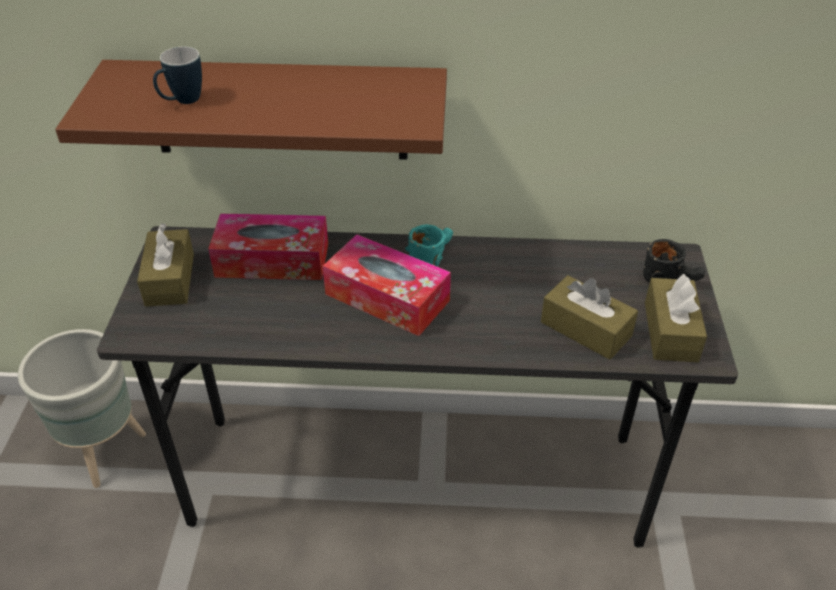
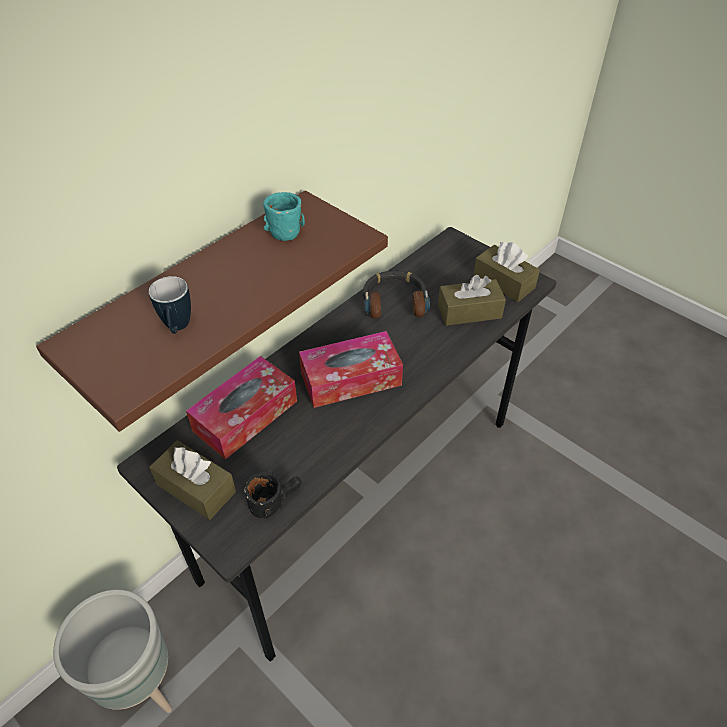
camera: 50 degrees left, 5 degrees up
turquoise mug [405,224,453,267] -> turquoise mug moved to [263,192,305,241]
black mug [643,239,705,283] -> black mug moved to [244,471,302,518]
none -> headphones [363,271,430,319]

